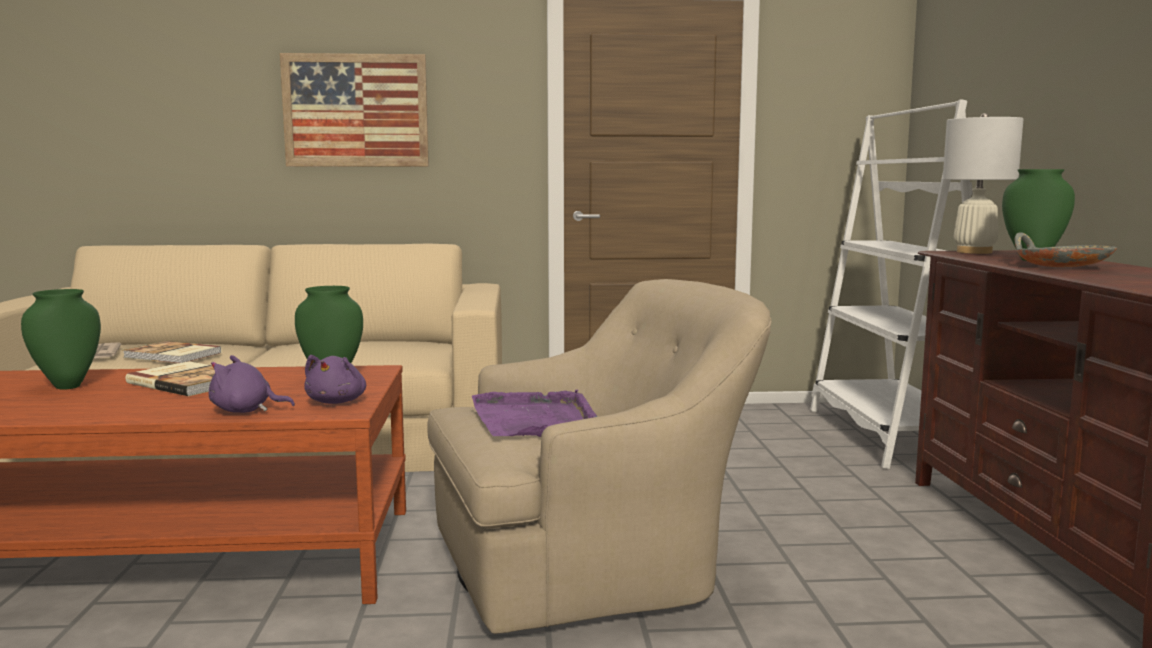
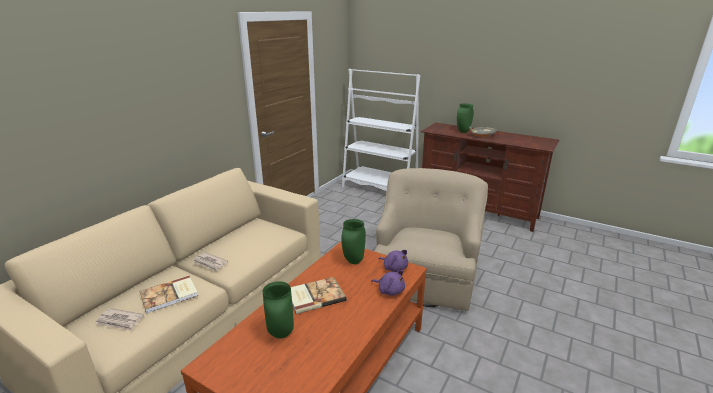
camera: 55 degrees left, 15 degrees up
purple plush toy [209,355,295,413] -> purple plush toy turned 90 degrees counterclockwise [371,270,405,295]
picture [280,53,429,167] -> none
purple tray [472,390,597,437] -> none
white table lamp [943,113,1023,254] -> none
none -> newspaper [193,252,228,272]

